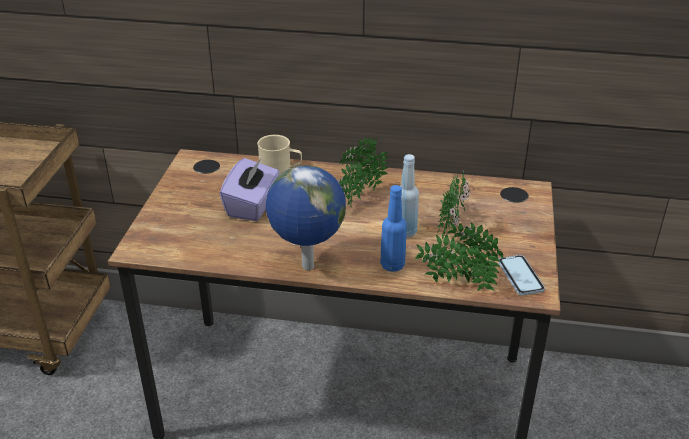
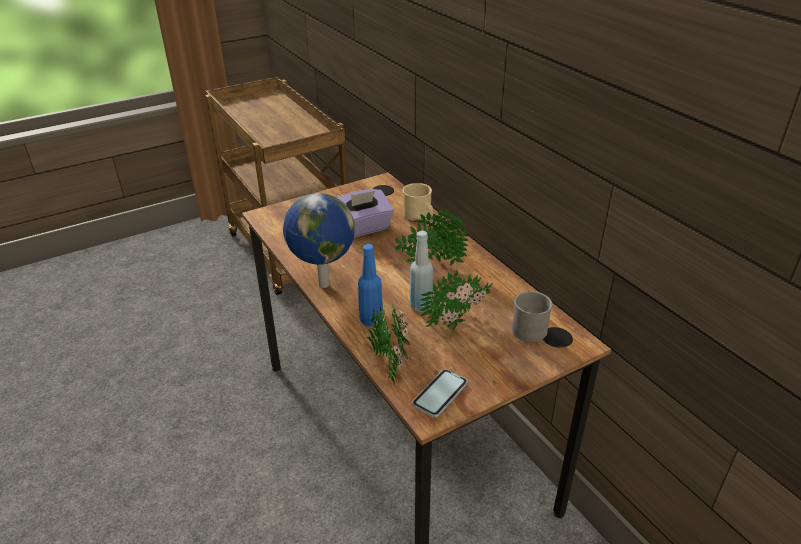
camera: 50 degrees right, 0 degrees up
none -> grey mug [512,291,553,342]

